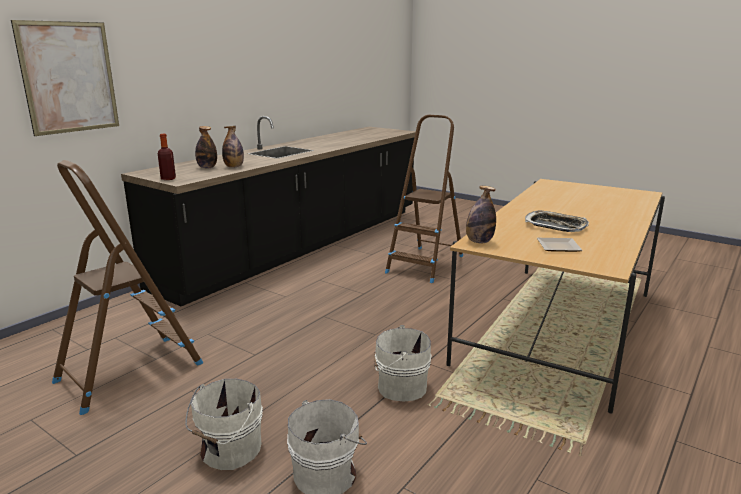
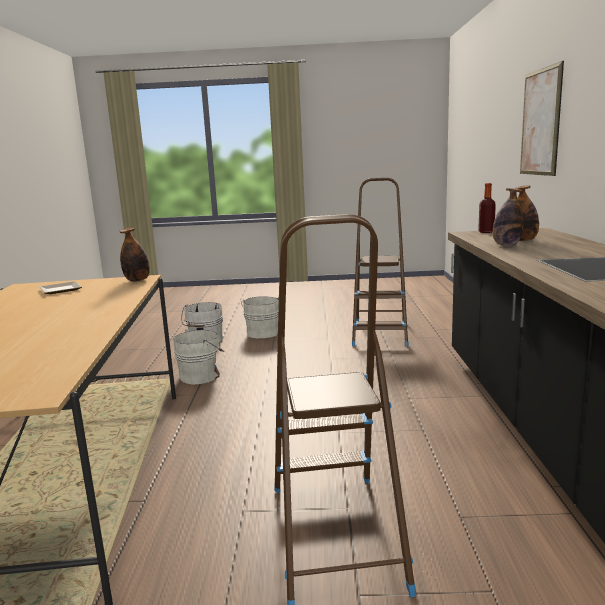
camera: 145 degrees right, 5 degrees down
tray [525,211,589,232] -> none

